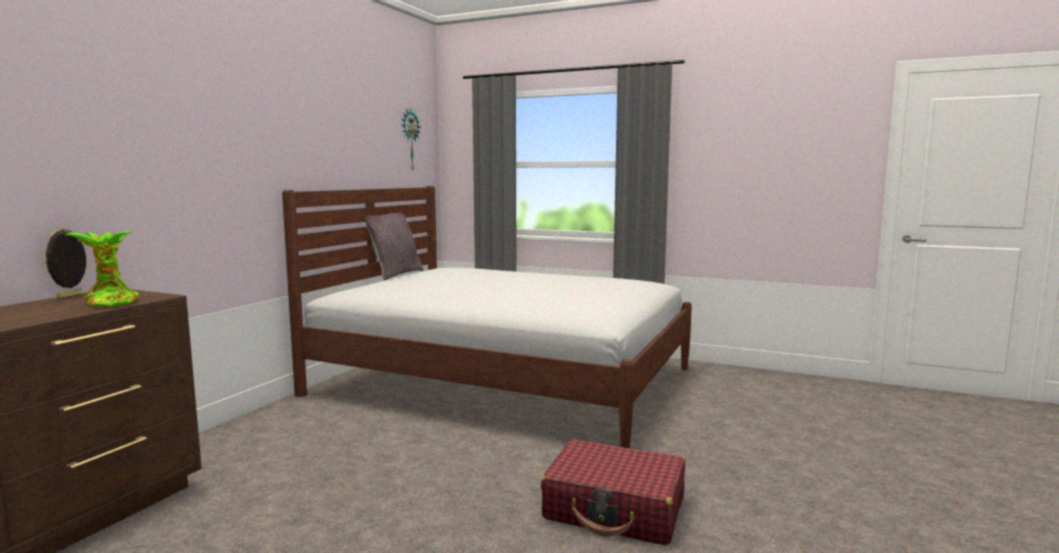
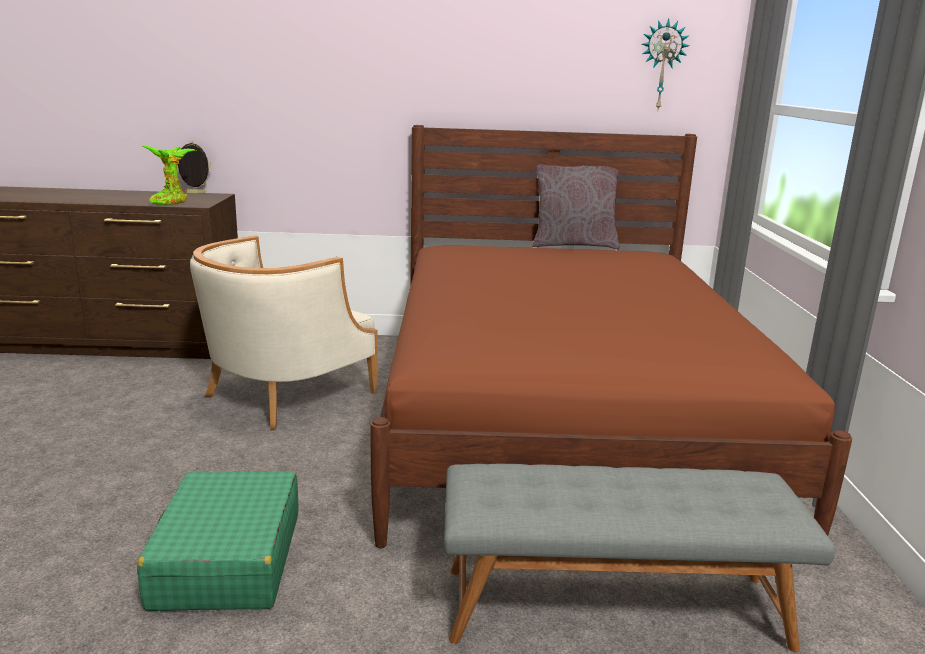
camera: 65 degrees right, 10 degrees up
white bed [282,186,692,449] -> brown bed [370,125,852,548]
red suitcase [541,439,685,545] -> green suitcase [137,471,299,611]
none -> beige armchair [190,235,378,430]
none -> grey bench [444,464,835,652]

